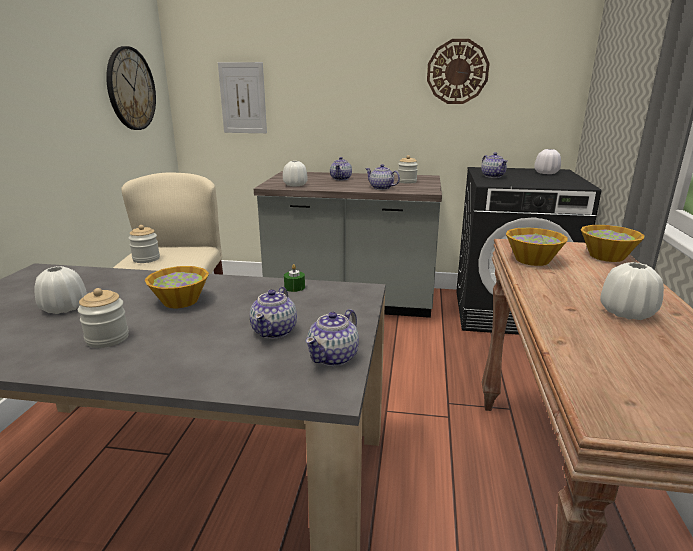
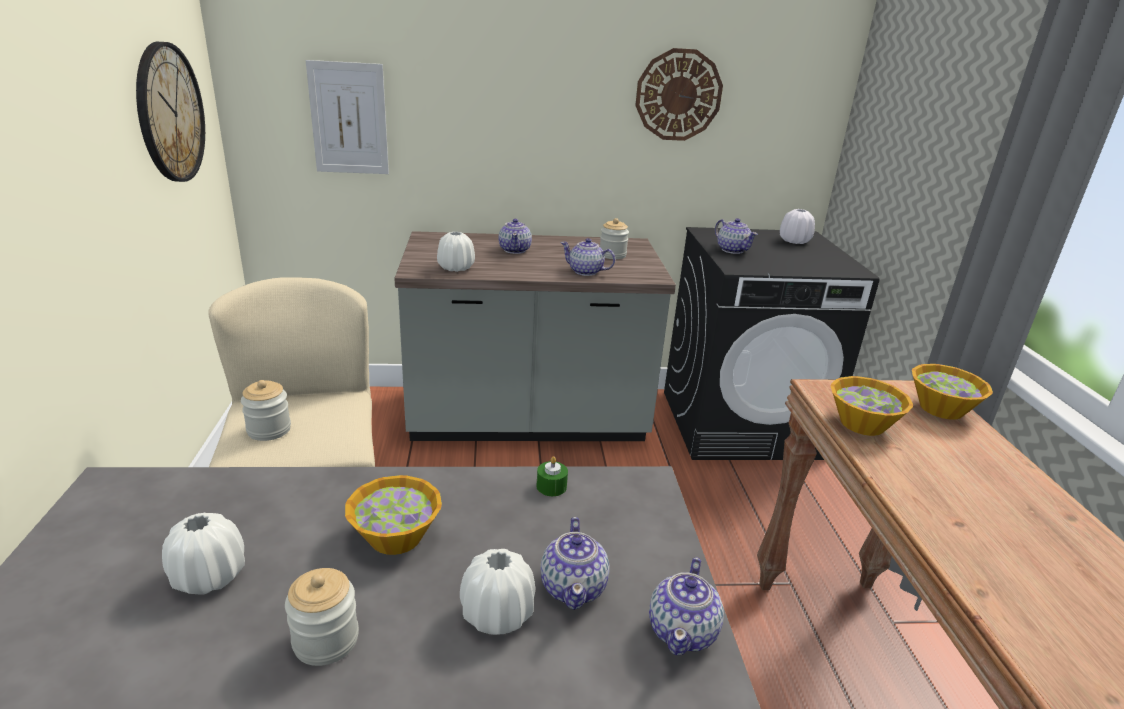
camera: 15 degrees left, 5 degrees up
white vase [600,262,664,320] -> white vase moved to [460,549,535,635]

